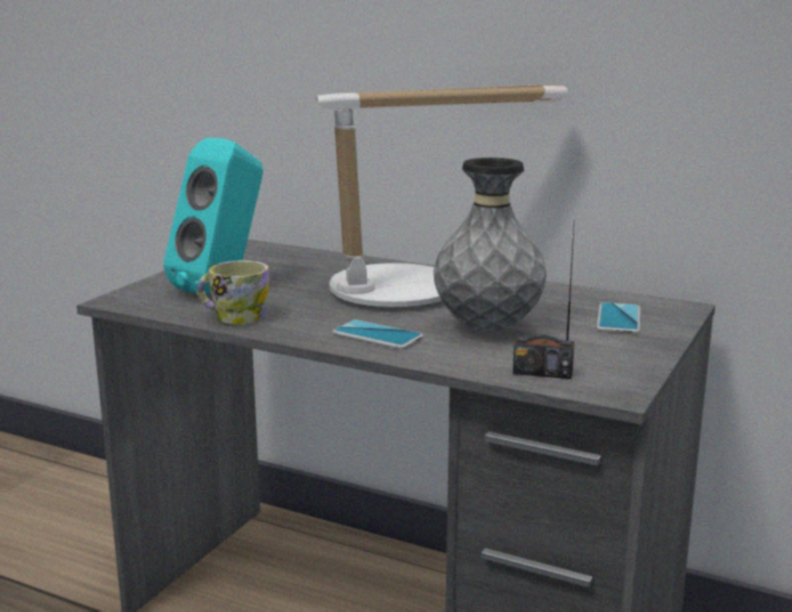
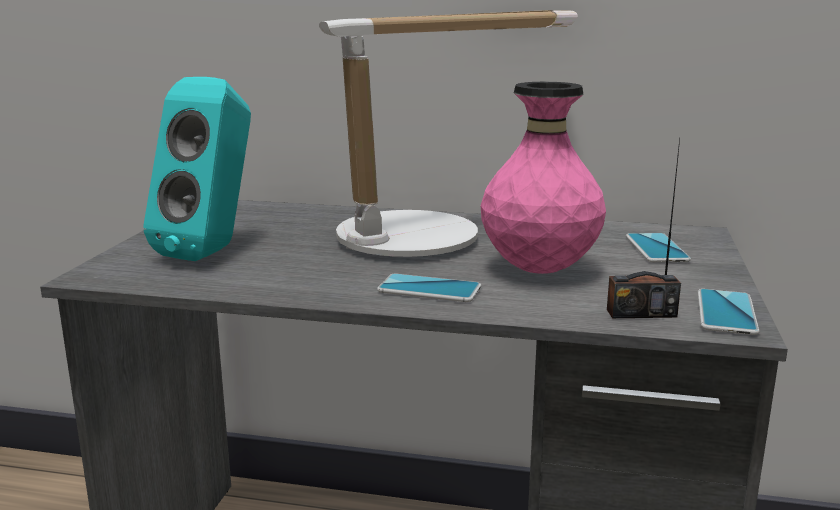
camera: 15 degrees left, 0 degrees up
mug [197,260,270,324] -> none
grey vase [434,158,546,332] -> pink vase [481,82,606,274]
none -> phone [698,289,759,335]

